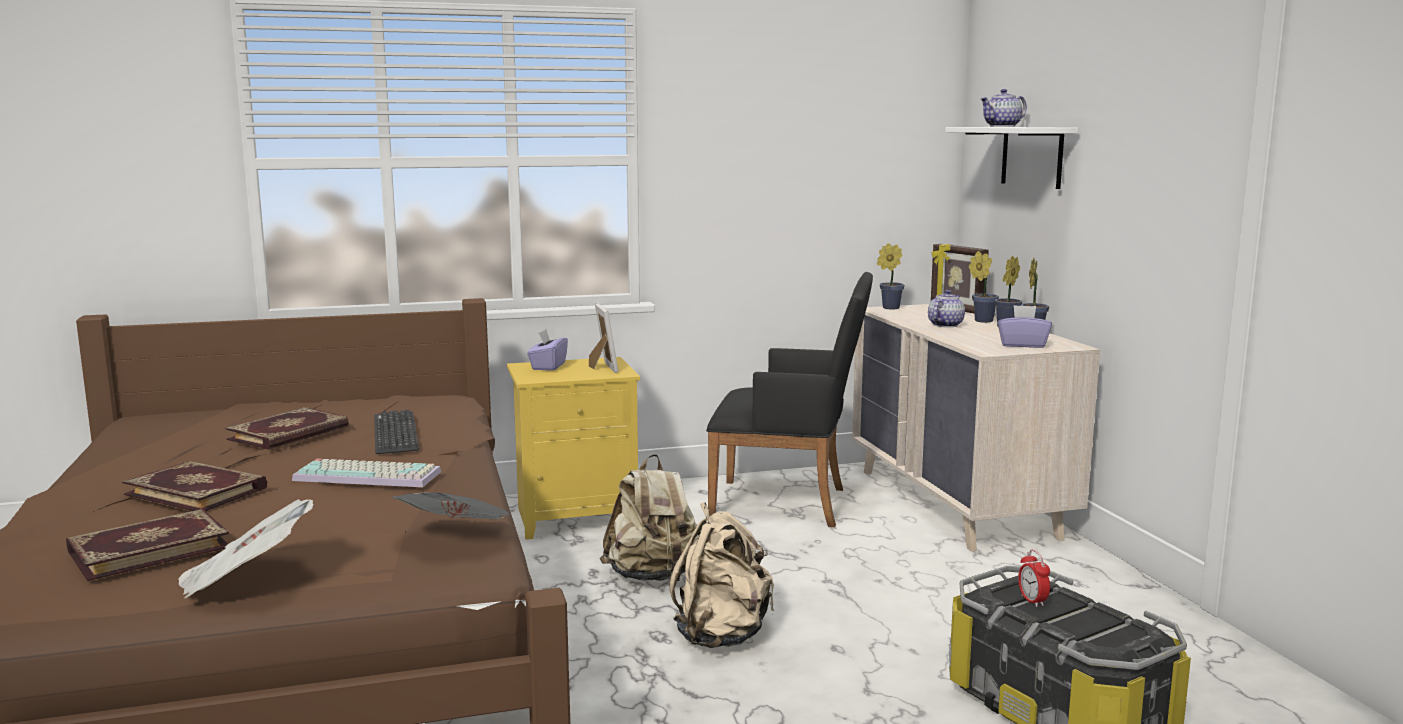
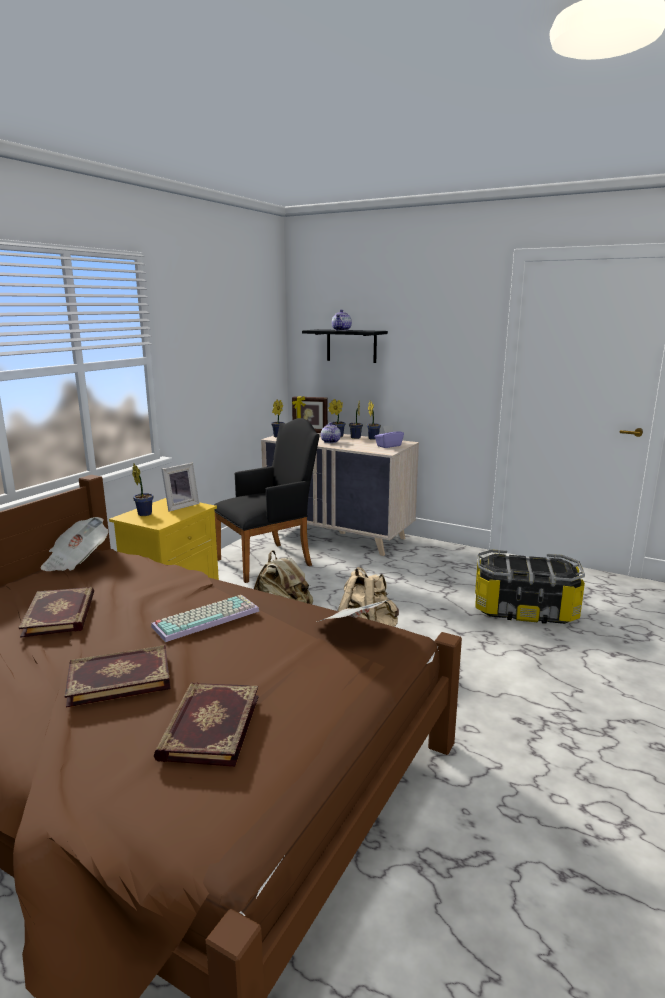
camera: 45 degrees left, 5 degrees up
newspaper [178,499,313,598] -> newspaper moved to [40,517,108,571]
keyboard [374,410,419,454] -> none
purple tissue box [527,329,568,371] -> potted plant [132,464,153,516]
picture frame [589,303,618,373] -> picture frame turned 105 degrees clockwise [162,463,199,512]
white shelf [945,127,1078,189] -> black shelf [302,329,388,363]
alarm clock [1018,550,1050,607] -> none

